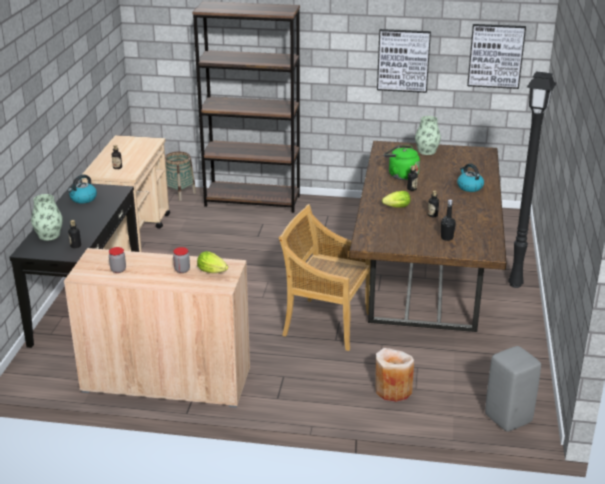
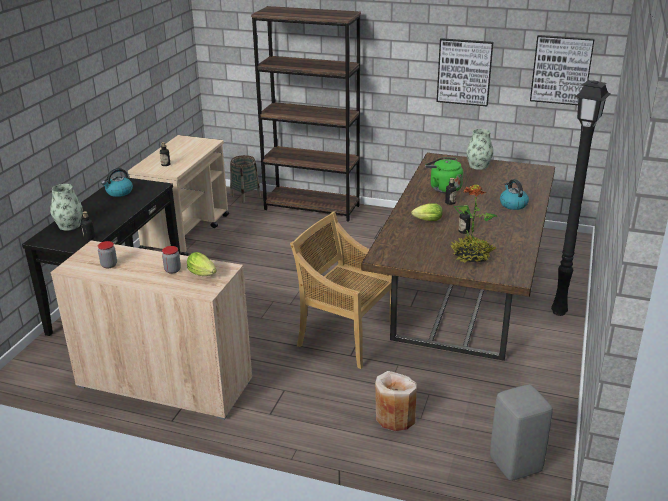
camera: 10 degrees right, 0 degrees up
black bottle [441,200,456,241] -> potted plant [450,184,497,263]

